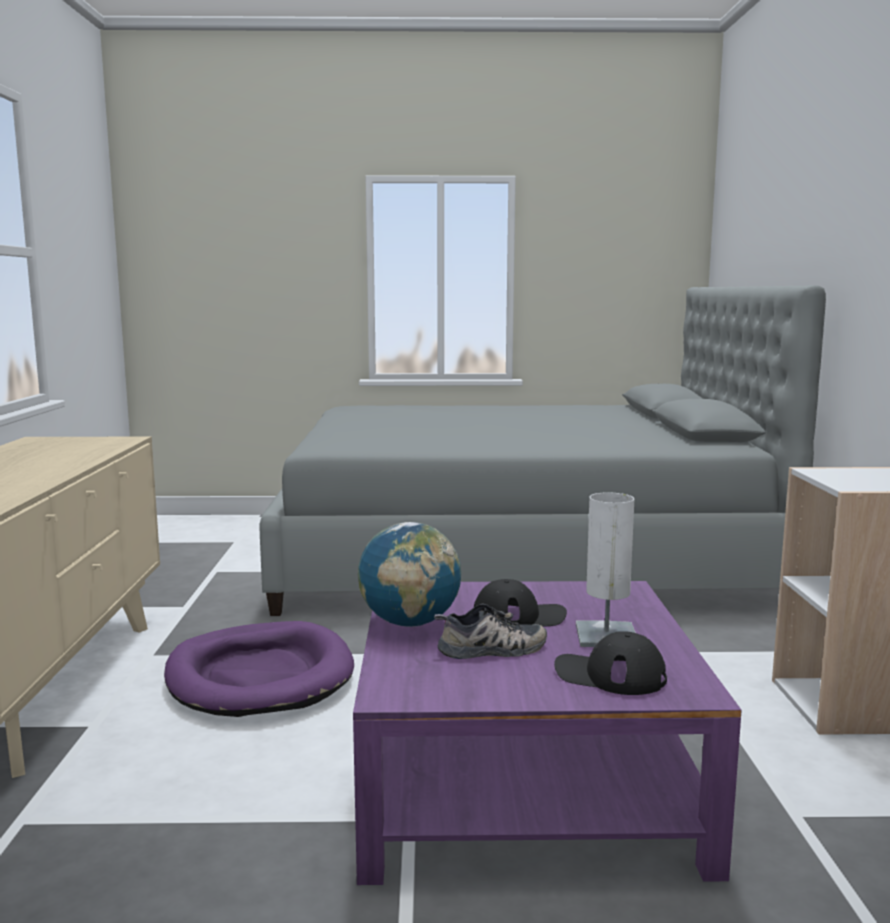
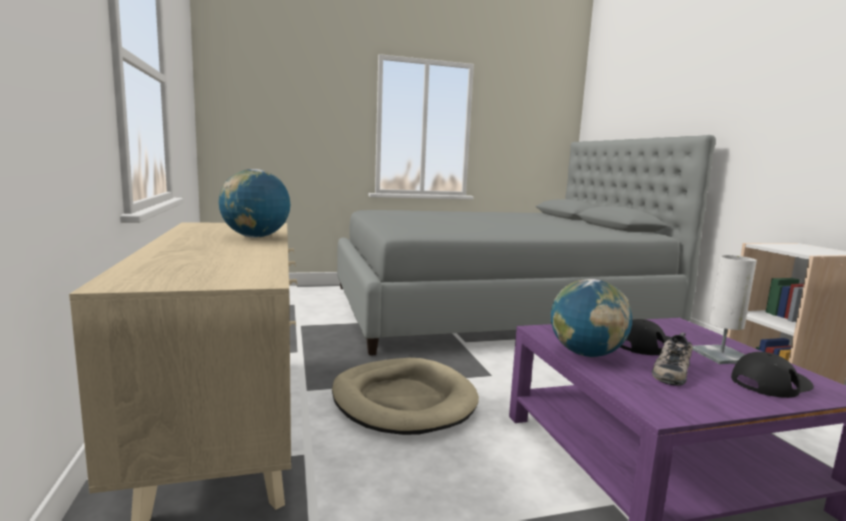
camera: 15 degrees left, 0 degrees up
purple dog bed [164,621,354,717] -> beige dog bed [332,358,479,435]
shoe [434,604,547,659] -> shoe turned 150 degrees clockwise [652,333,693,386]
black cap [554,631,667,695] -> black cap turned 150 degrees clockwise [731,352,814,398]
none -> globe [219,169,290,238]

